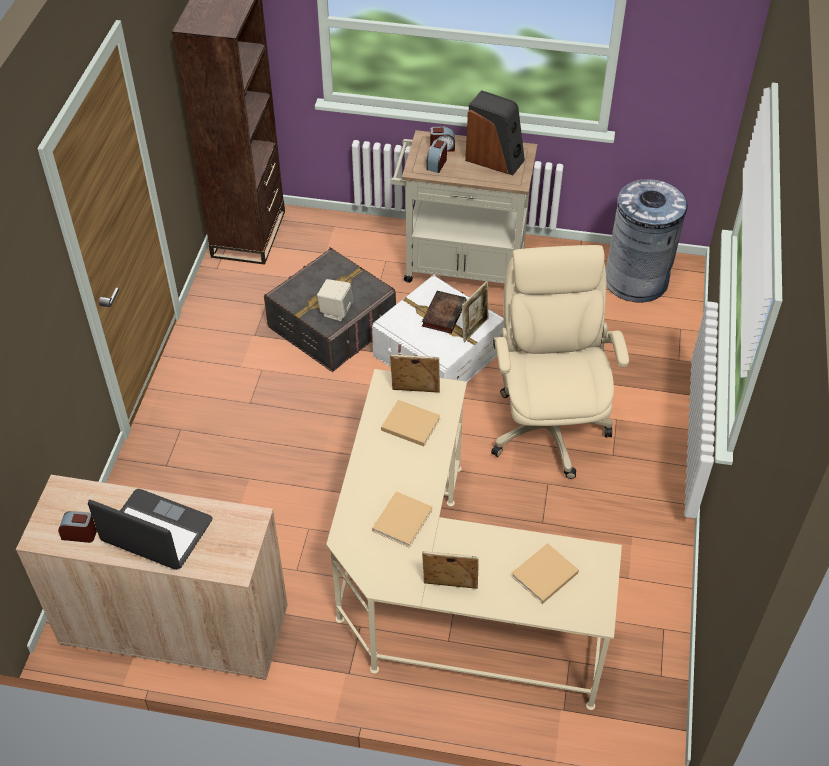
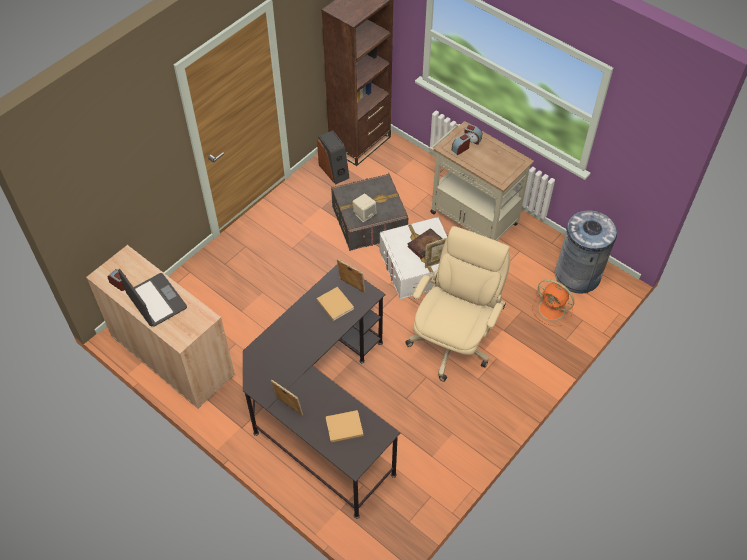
camera: 30 degrees right, 5 degrees up
beige desk [326,369,622,710] -> black desk [243,264,400,519]
beige book [372,491,433,548] -> none
speaker [465,90,525,175] -> speaker moved to [317,130,350,185]
none -> orange fan [532,279,574,326]

